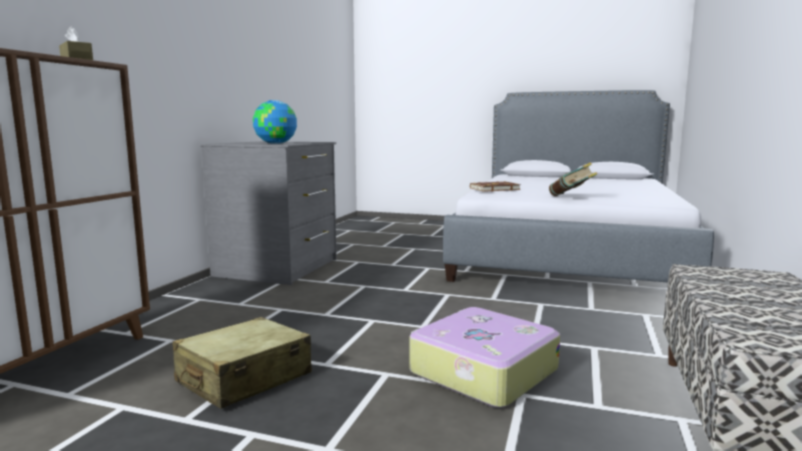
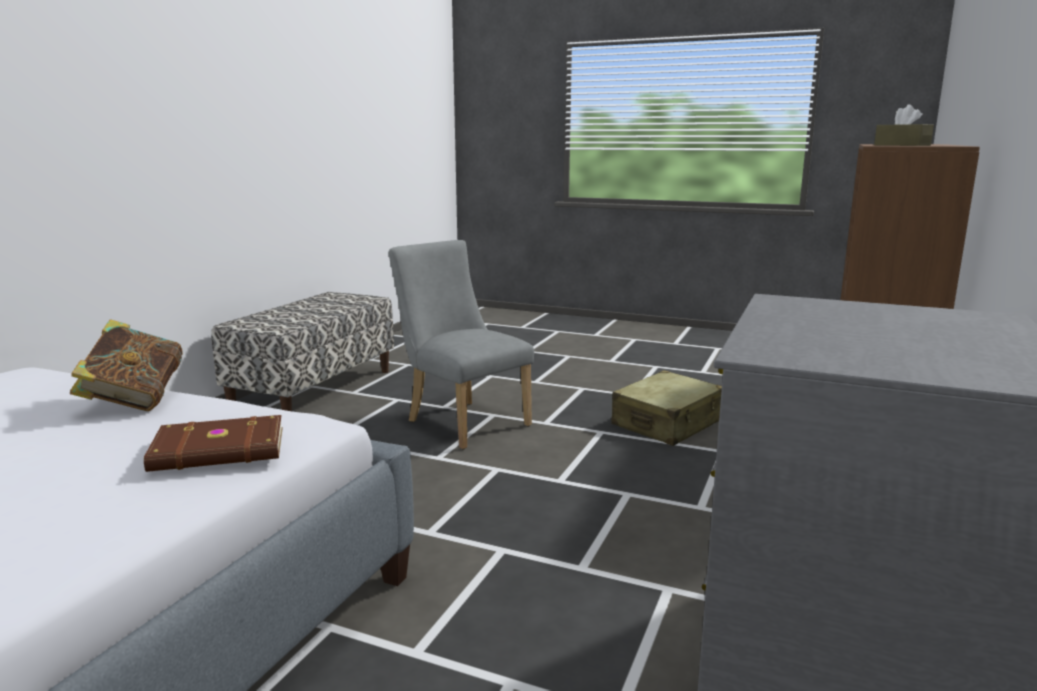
camera: 175 degrees left, 5 degrees up
globe [253,100,297,144] -> none
suitcase [409,307,560,408] -> grey chair [389,240,534,449]

